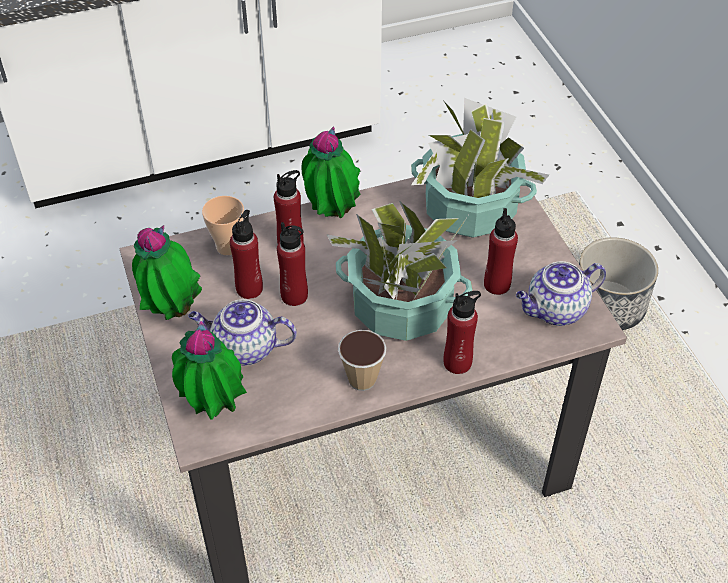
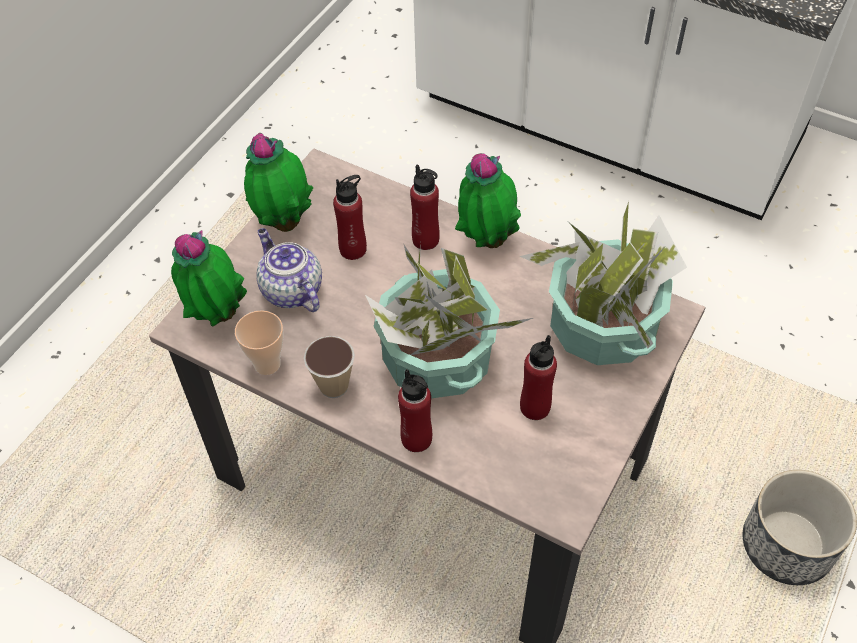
camera: 50 degrees right, 5 degrees up
cup [202,196,244,255] -> cup moved to [235,310,283,375]
red bottle [277,222,308,306] -> none
teapot [516,261,606,326] -> none

